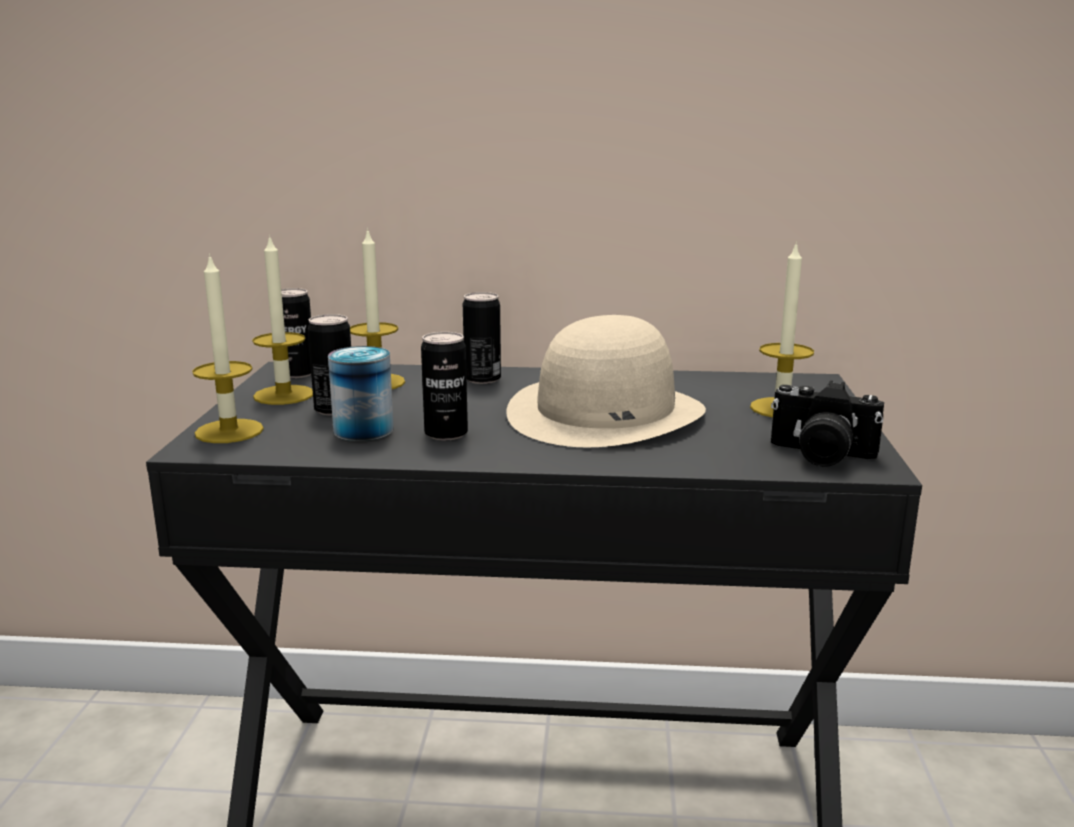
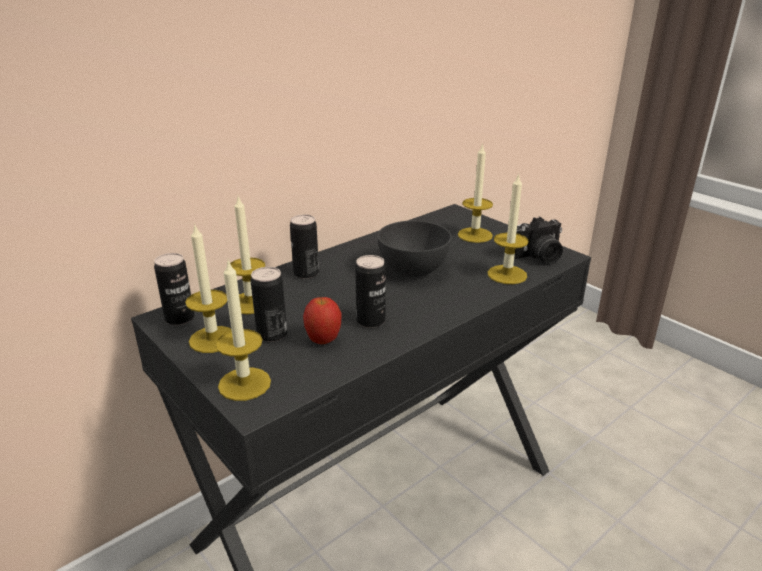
camera: 45 degrees left, 10 degrees up
can [328,346,394,441] -> apple [303,297,342,344]
beige hat [506,315,706,447] -> grey bowl [378,221,452,277]
none -> candle [488,173,529,284]

